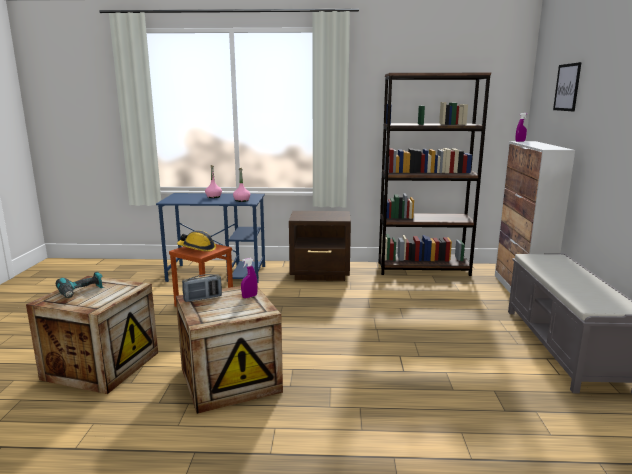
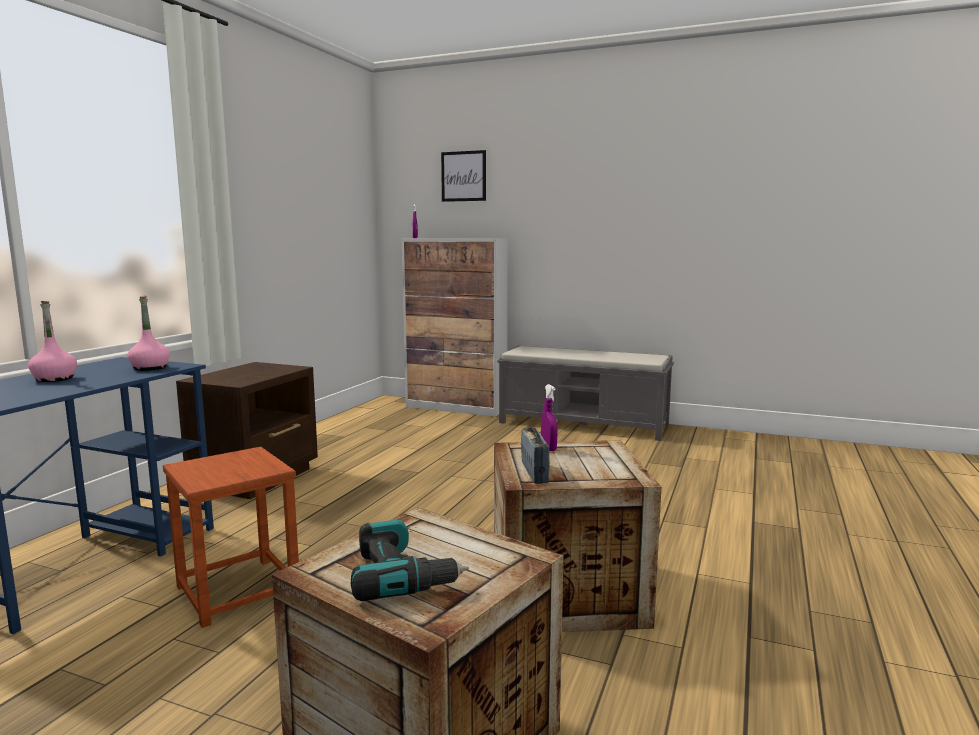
camera: 70 degrees left, 5 degrees down
hard hat [177,230,216,252] -> none
brown bookcase [379,73,491,276] -> none

